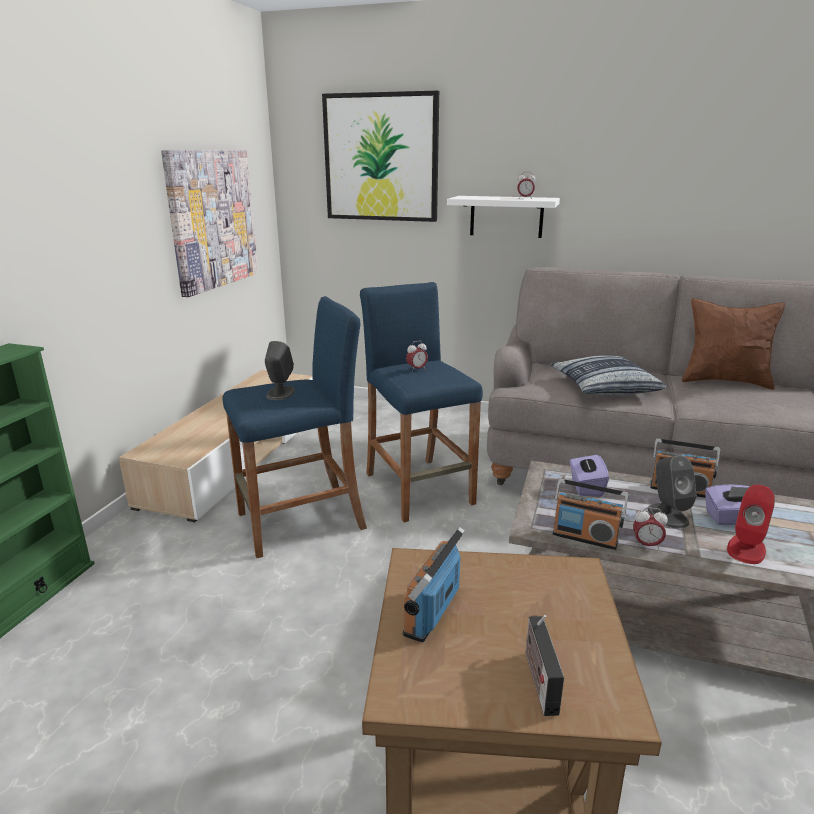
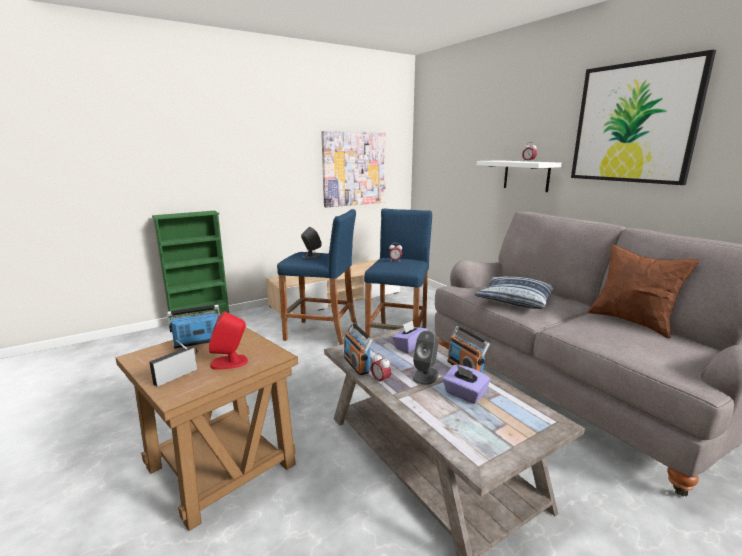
camera: 40 degrees right, 5 degrees down
picture [322,91,439,222] -> picture moved to [571,49,716,185]
red speaker [727,485,775,564] -> red speaker moved to [209,311,248,370]

